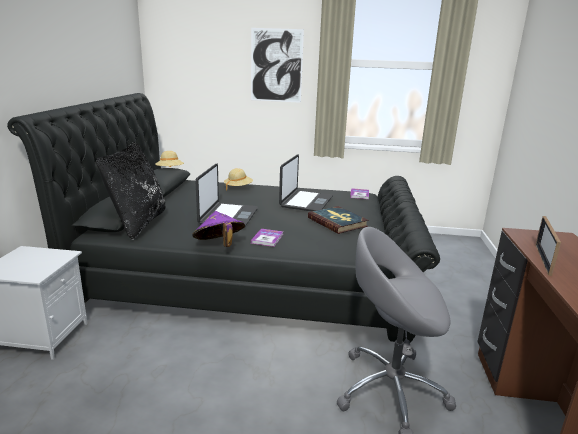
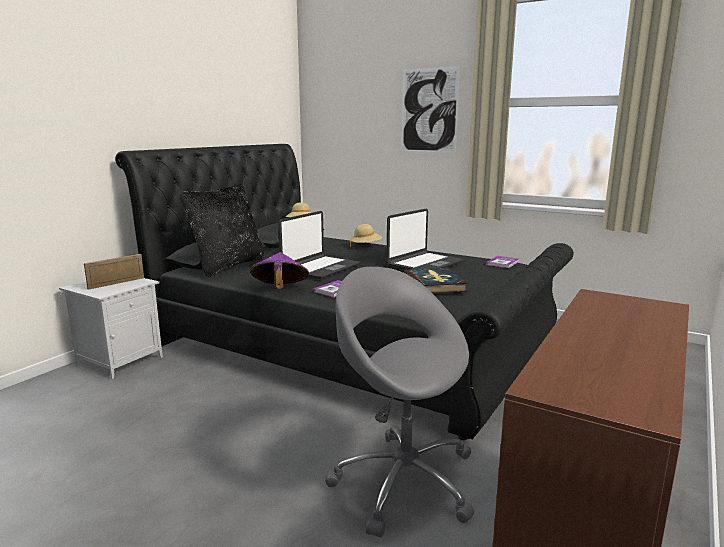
camera: 25 degrees right, 5 degrees down
picture frame [535,216,561,276] -> picture frame moved to [84,254,144,290]

